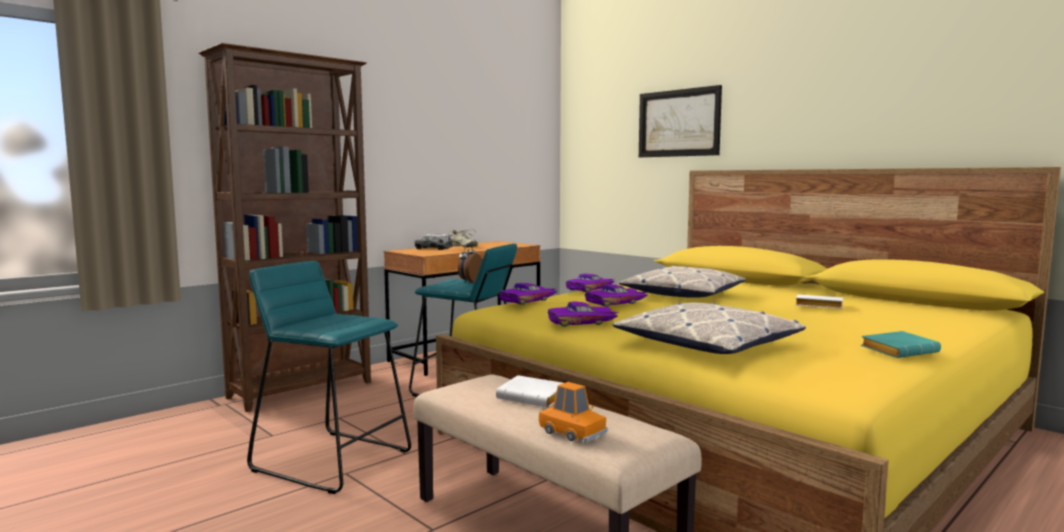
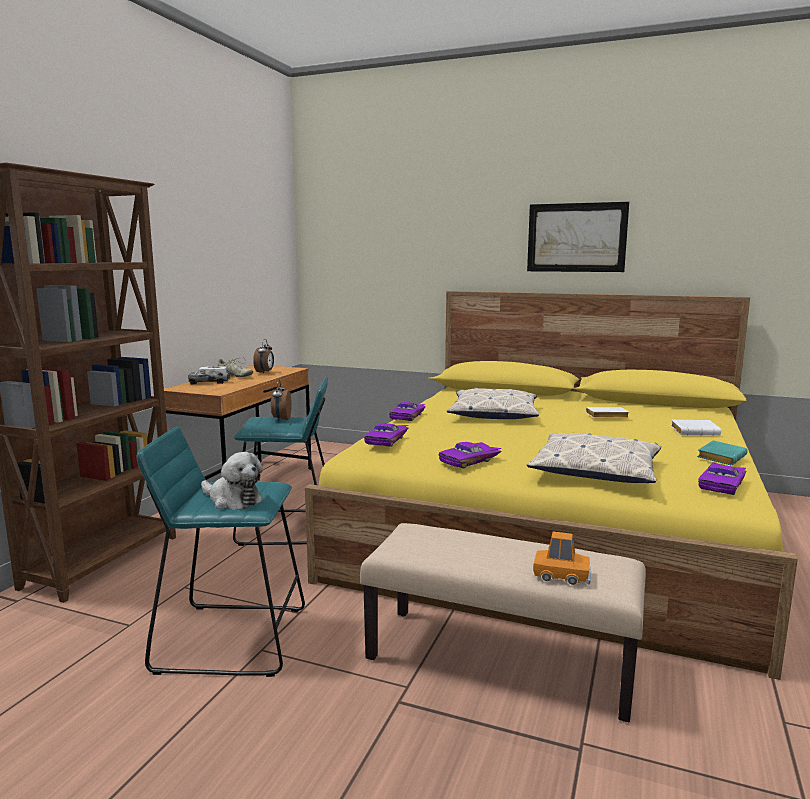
camera: 25 degrees left, 5 degrees up
white book [496,375,563,408] -> white book moved to [671,420,721,435]
purple toy car [585,284,648,307] -> purple toy car moved to [698,462,746,495]
picture [639,85,722,157] -> picture moved to [527,202,629,272]
none -> plush toy [201,452,263,510]
none -> alarm clock [253,339,274,374]

